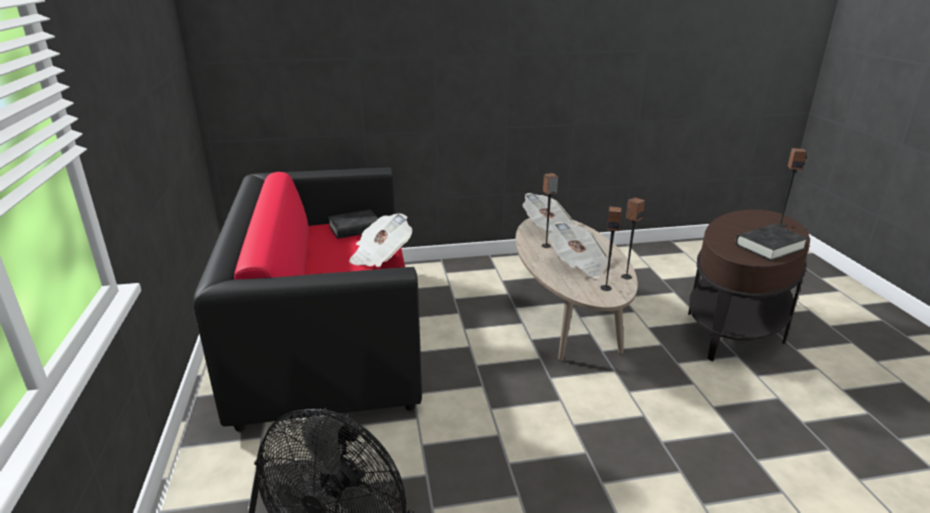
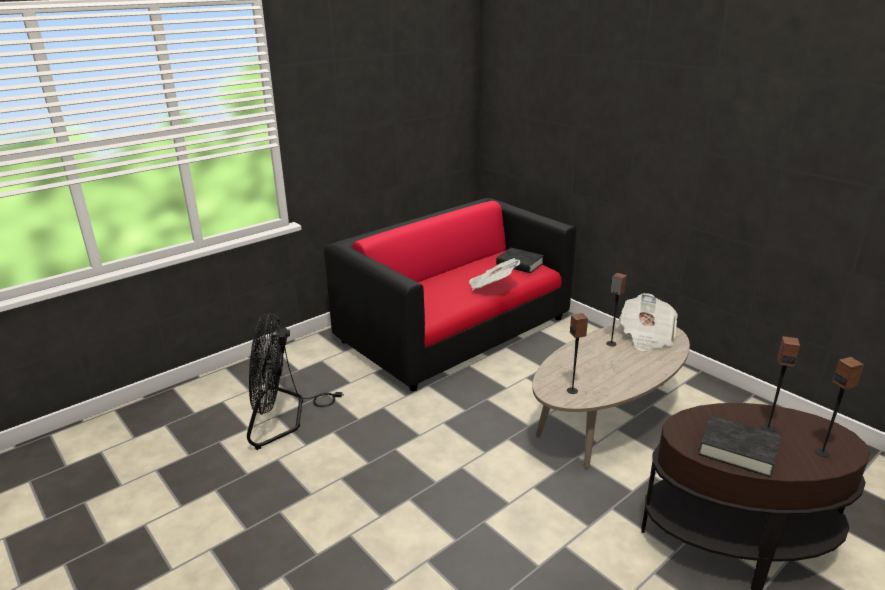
camera: 60 degrees right, 0 degrees up
newspaper [549,222,611,279] -> none
speaker [621,197,645,279] -> speaker moved to [761,336,800,432]

